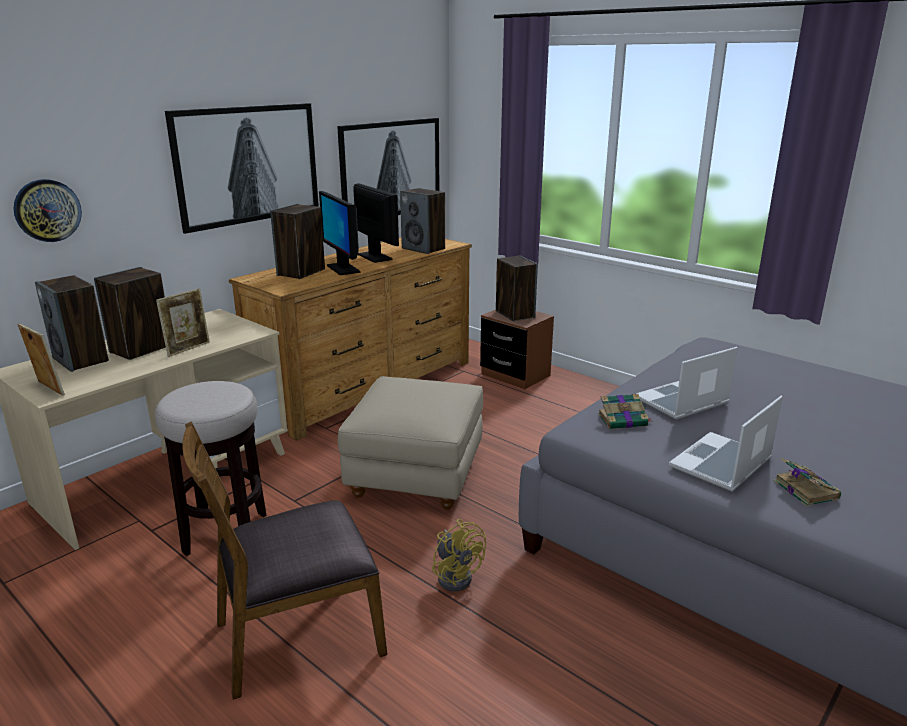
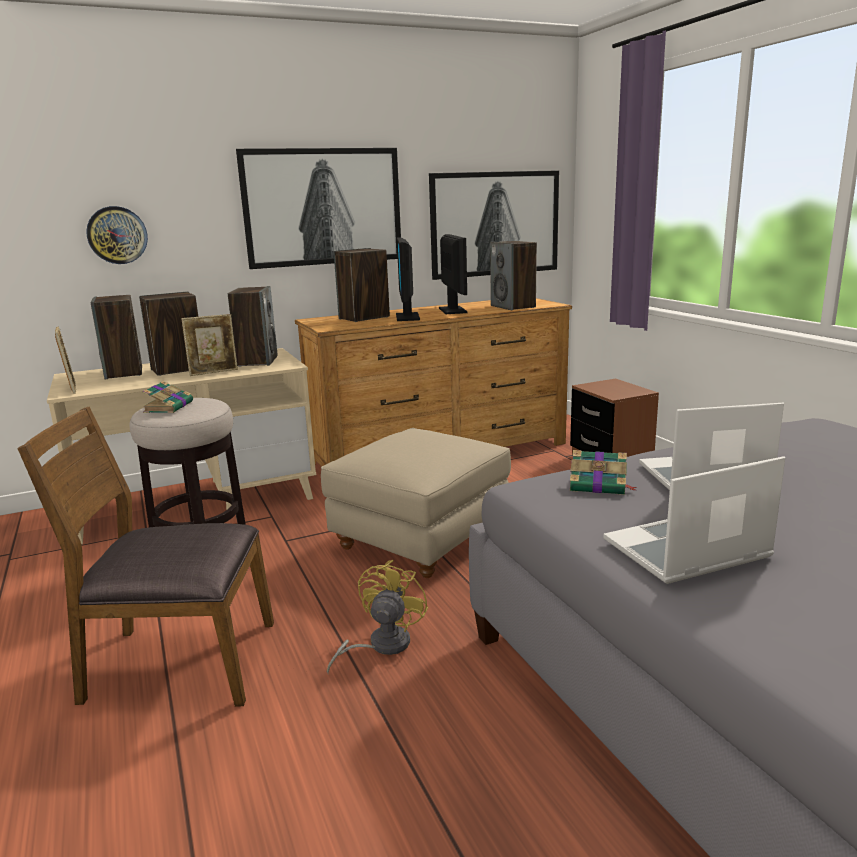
camera: 25 degrees right, 5 degrees down
yellow fan [432,519,486,592] -> yellow fan turned 150 degrees counterclockwise [327,560,428,674]
speaker [496,255,538,321] -> speaker moved to [228,286,278,367]
book [774,458,841,506] -> book moved to [143,381,193,413]

